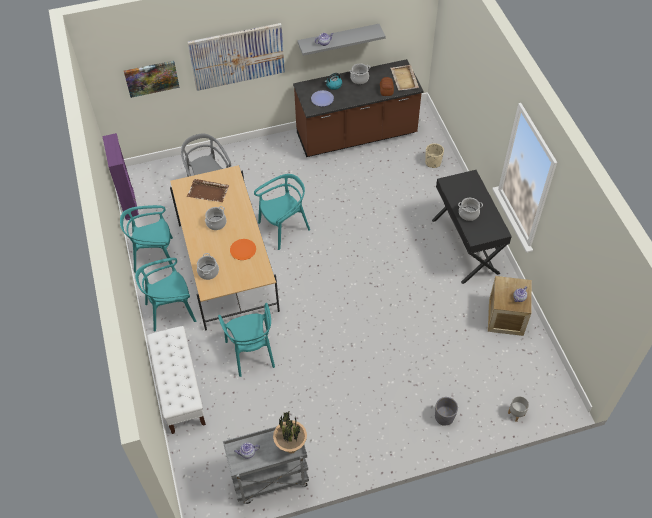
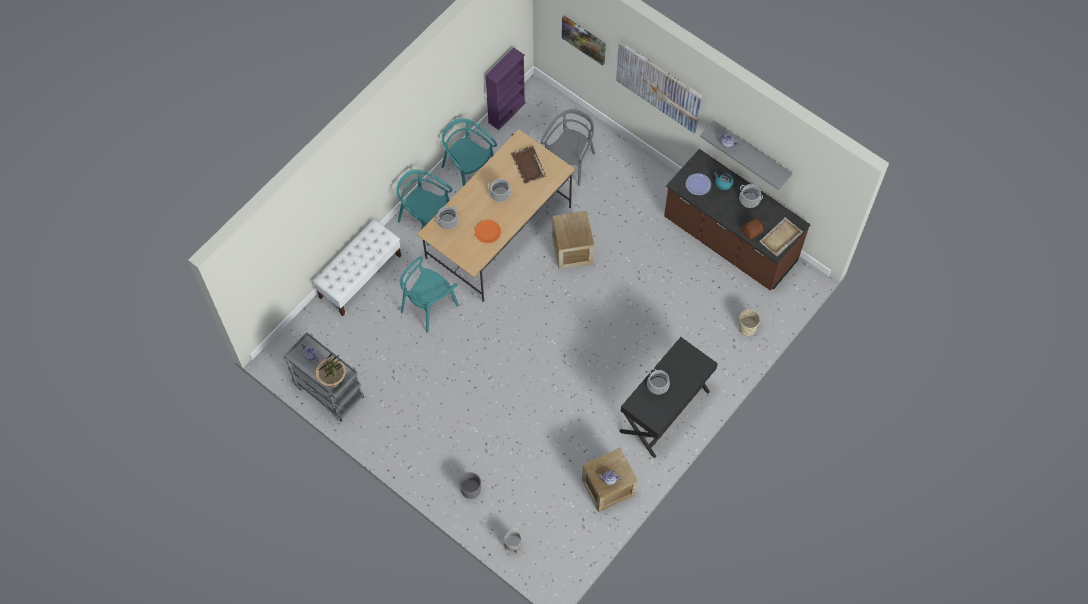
camera: 55 degrees right, 10 degrees up
turquoise chair [254,174,310,250] -> crate [552,211,594,269]

